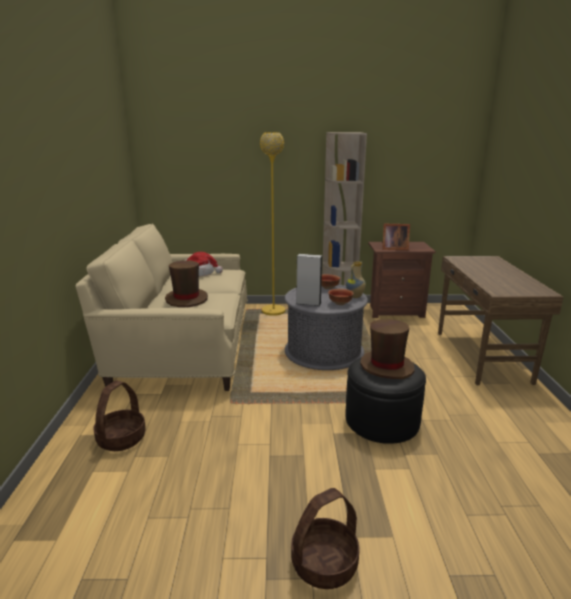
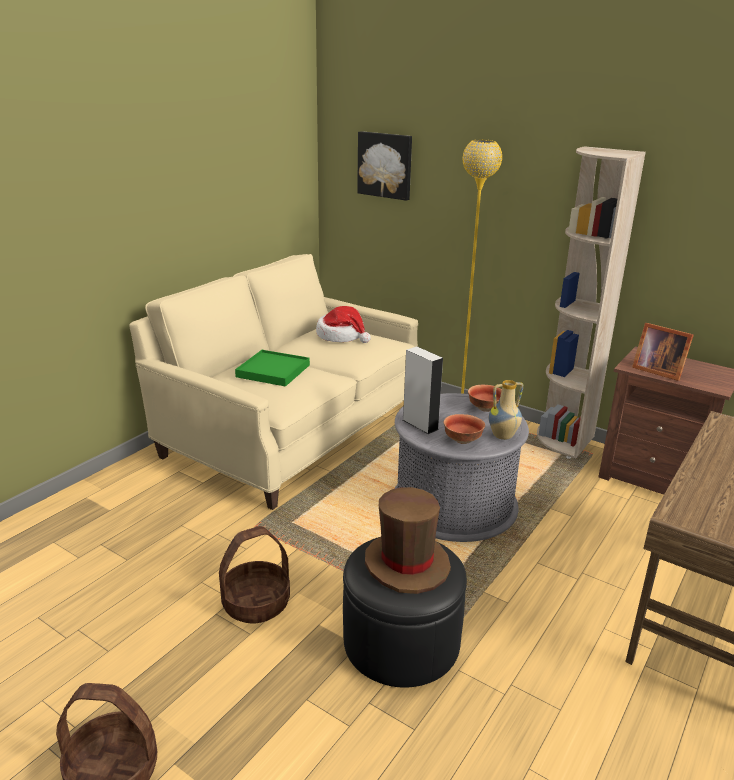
camera: 35 degrees right, 5 degrees up
basket [93,381,146,451] -> basket moved to [219,526,290,623]
brown hat [165,261,208,307] -> green tray [235,350,310,387]
none -> picture [357,131,412,201]

